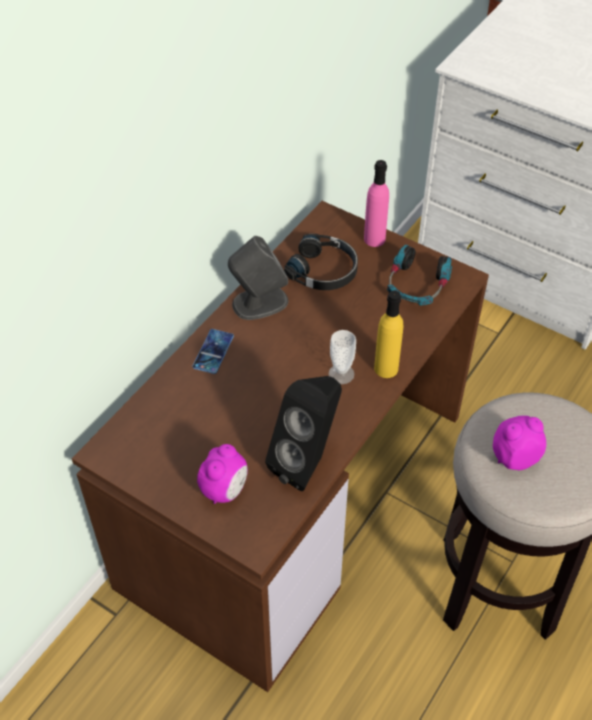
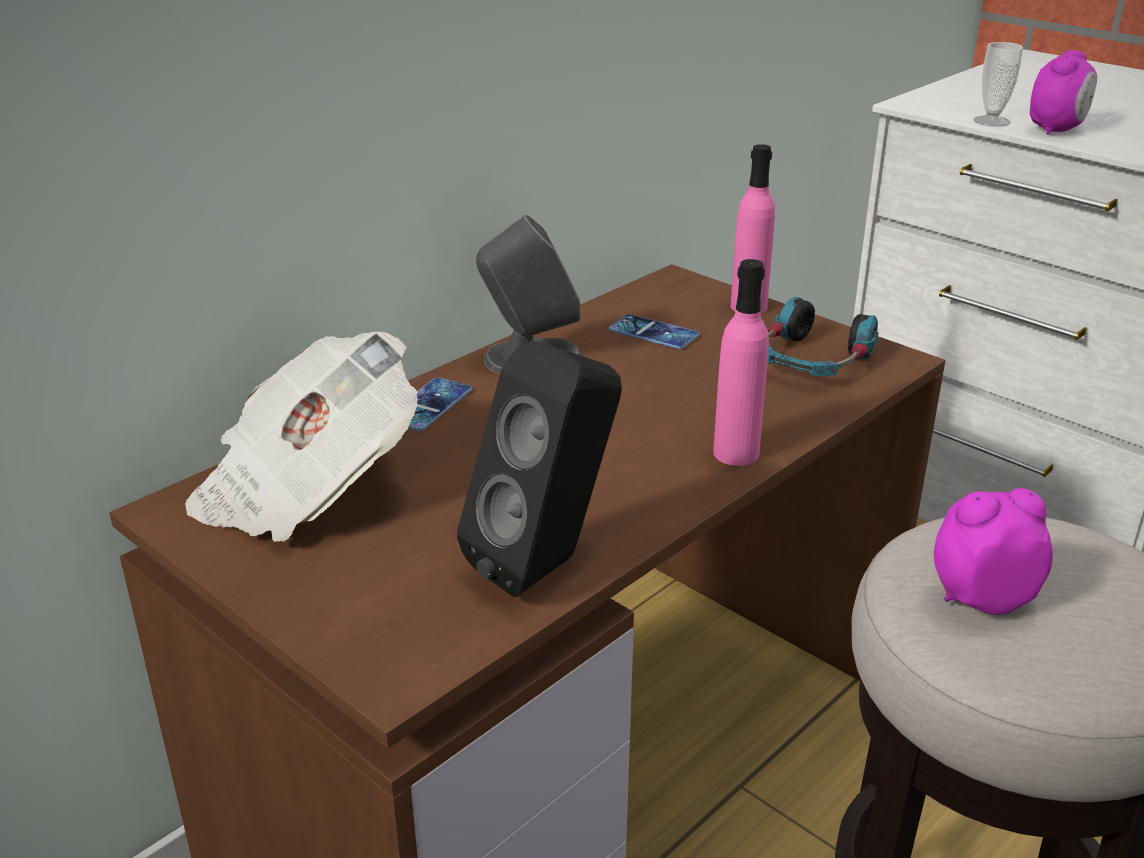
camera: 10 degrees right, 20 degrees down
alarm clock [197,444,248,504] -> alarm clock moved to [1030,50,1097,134]
black headphones [284,234,358,290] -> phone [608,314,700,349]
cup [329,330,356,384] -> cup moved to [974,42,1023,127]
yellow bottle [374,290,403,378] -> pink bottle [713,259,769,466]
none -> newspaper [185,331,418,542]

